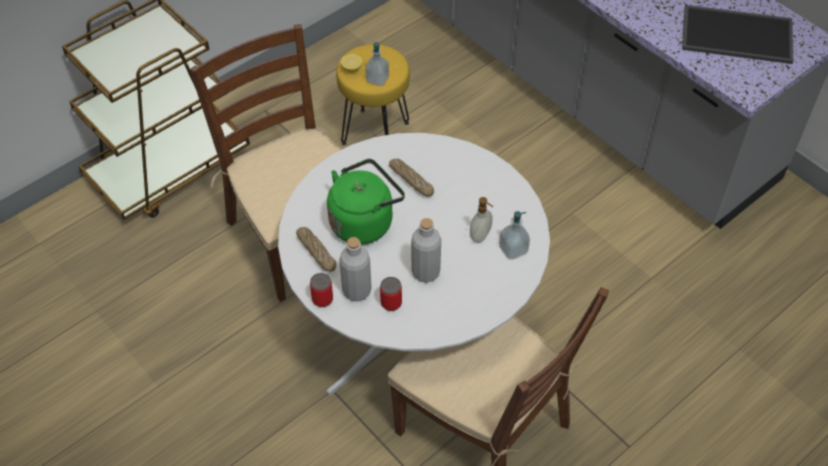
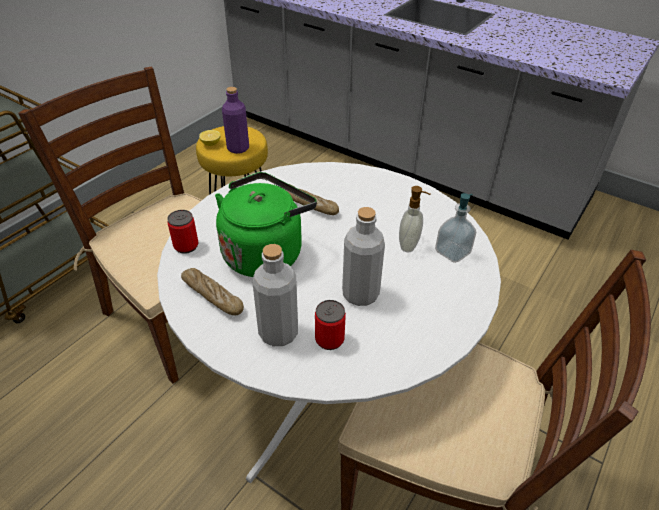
camera: 15 degrees left, 10 degrees down
can [310,273,333,307] -> can moved to [167,210,198,254]
soap dispenser [365,42,389,86] -> purple bottle [222,87,249,154]
tray [682,5,793,64] -> none

